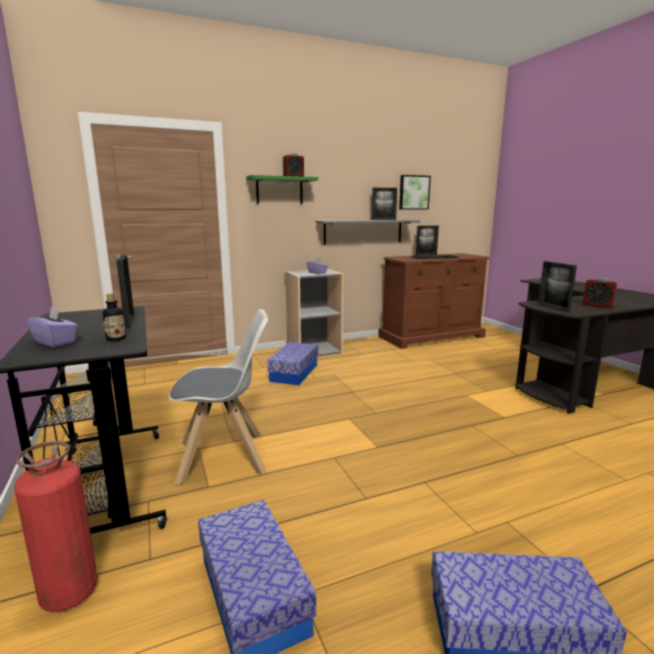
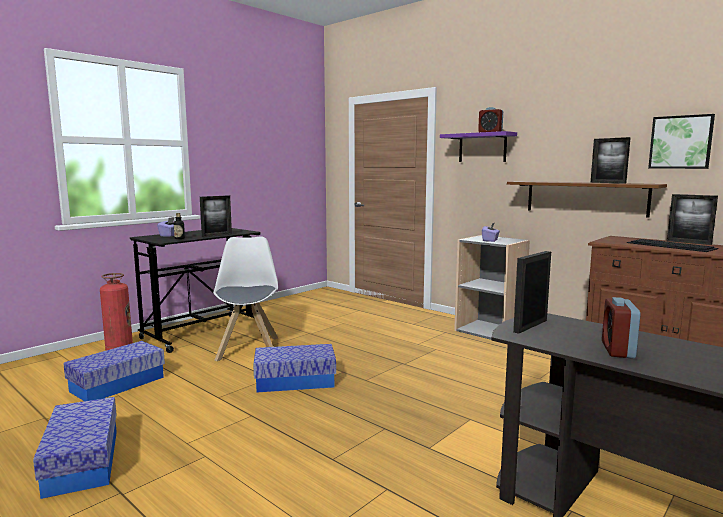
camera: 65 degrees right, 5 degrees down
chair [169,309,269,486] -> chair turned 150 degrees counterclockwise [213,236,278,361]
green shelf [246,175,318,204] -> purple shelf [440,131,517,162]
storage box [267,342,318,385] -> storage box moved to [253,344,336,393]
grey shelf [315,220,420,245] -> brown shelf [507,181,667,218]

